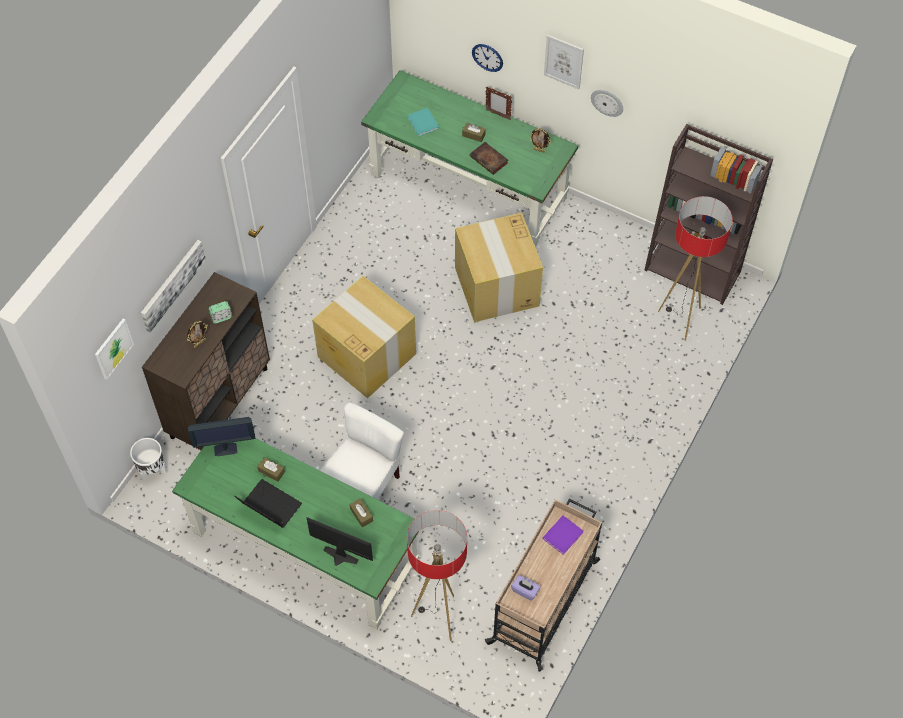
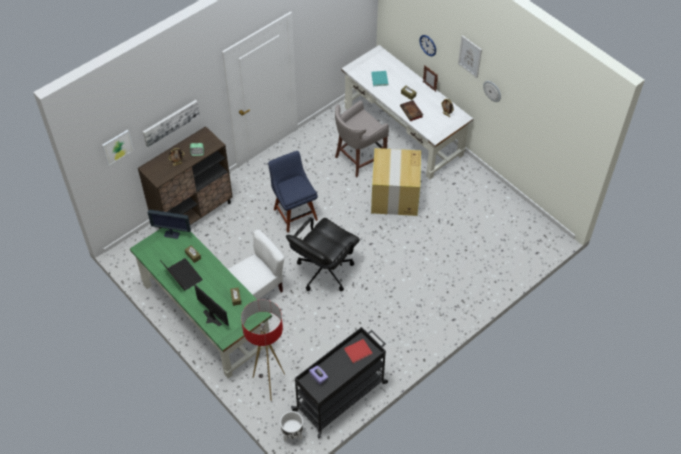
camera: 20 degrees right, 5 degrees down
white planter [130,438,167,482] -> white planter moved to [280,411,303,442]
cardboard box [312,276,416,398] -> blue chair [268,151,318,233]
green desk [361,70,578,247] -> white desk [341,45,473,179]
beige cart [485,499,602,672] -> black cart [291,327,388,438]
purple book [543,515,583,555] -> red book [344,339,372,363]
brown bookcase [644,124,773,305] -> none
floor lamp [658,196,733,341] -> none
none -> black office chair [286,217,360,291]
none -> grey stool [335,101,389,177]

